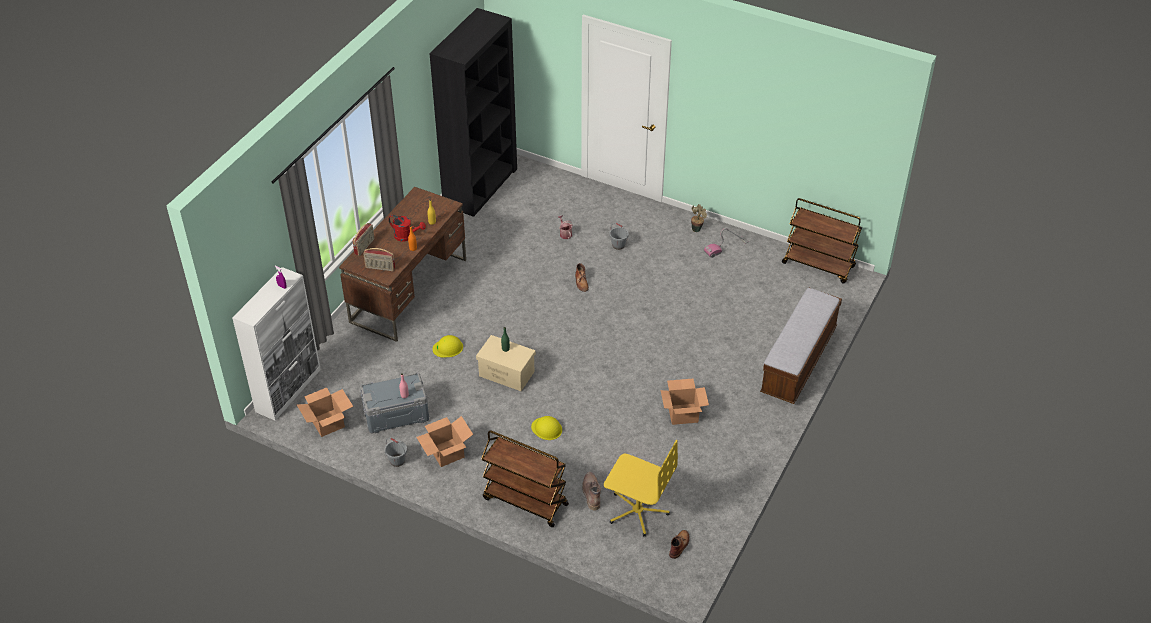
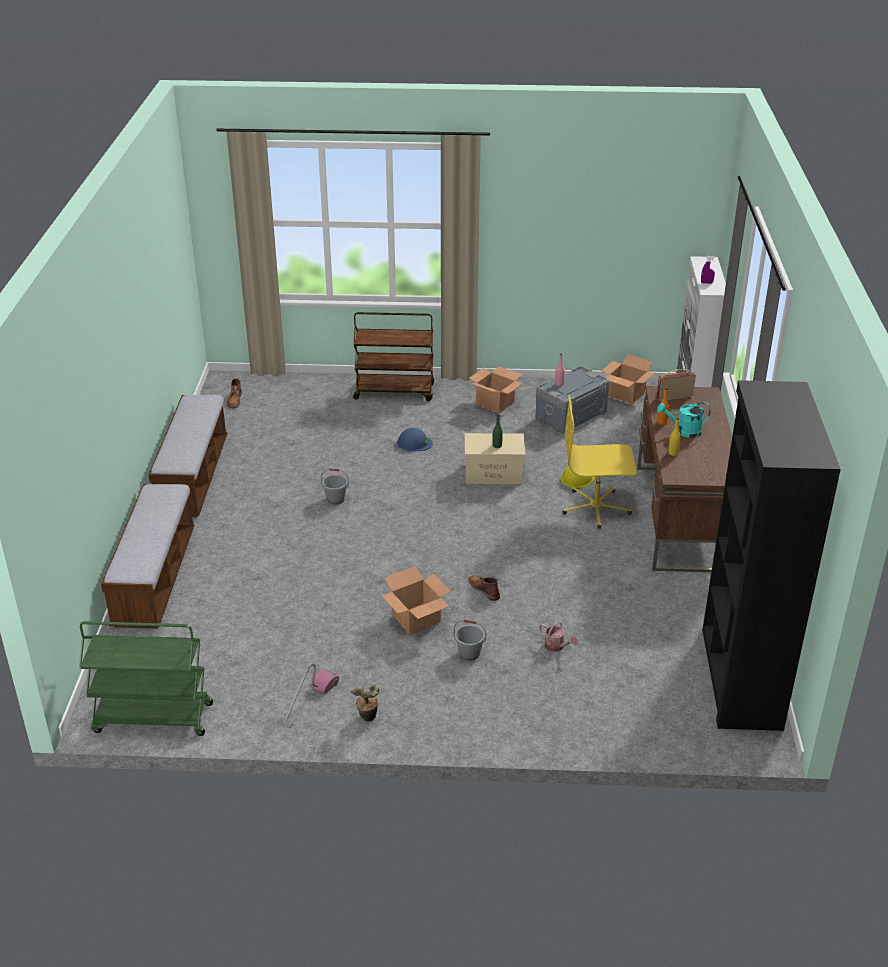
camera: 155 degrees right, 10 degrees down
radio [352,223,374,256] -> none
grey bucket [384,438,407,467] -> grey bucket moved to [321,468,349,505]
red watering can [389,215,426,242] -> turquoise watering can [657,402,711,438]
yellow hard hat [531,416,562,440] -> blue hard hat [397,428,433,451]
brown boot [582,472,601,511] -> none
yellow office chair [604,439,678,536] -> yellow office chair moved to [563,396,637,529]
cardboard box [660,379,709,425] -> cardboard box moved to [382,566,450,635]
brown cart [782,198,862,284] -> green cart [79,621,213,736]
none -> bench [148,395,227,517]

